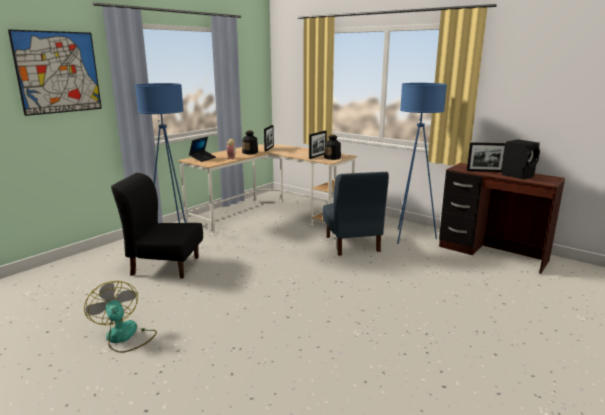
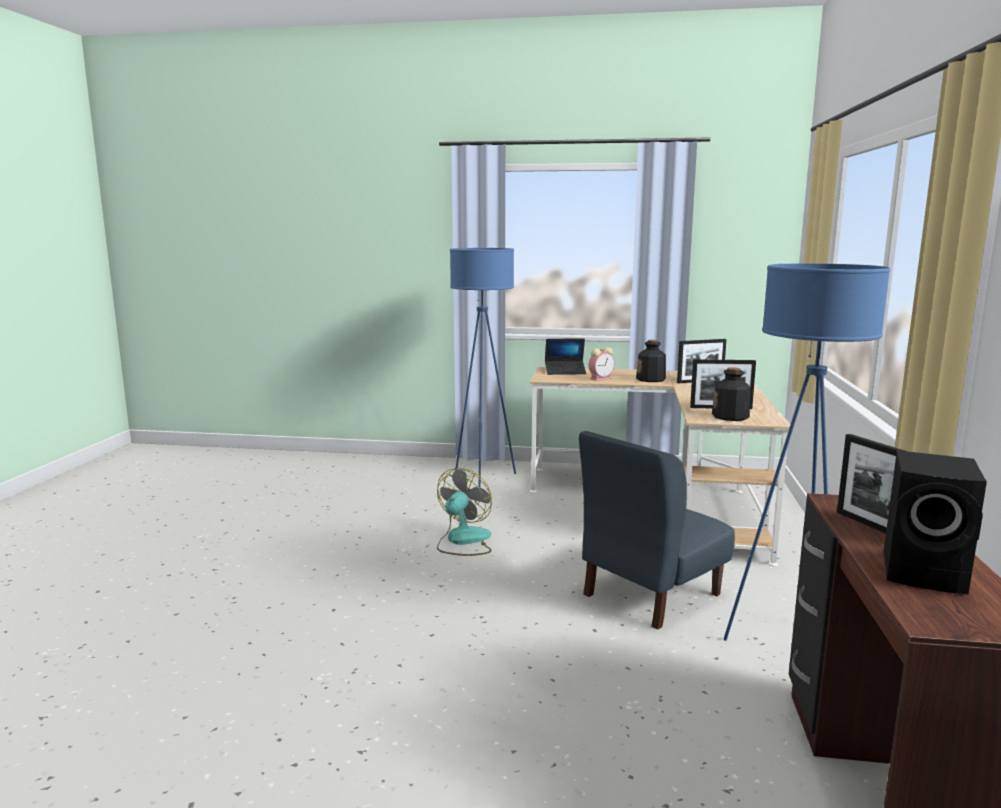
camera: 60 degrees right, 5 degrees down
picture [8,29,102,116] -> none
fan [84,281,157,353] -> fan moved to [437,468,492,556]
black chair [111,173,203,278] -> none

